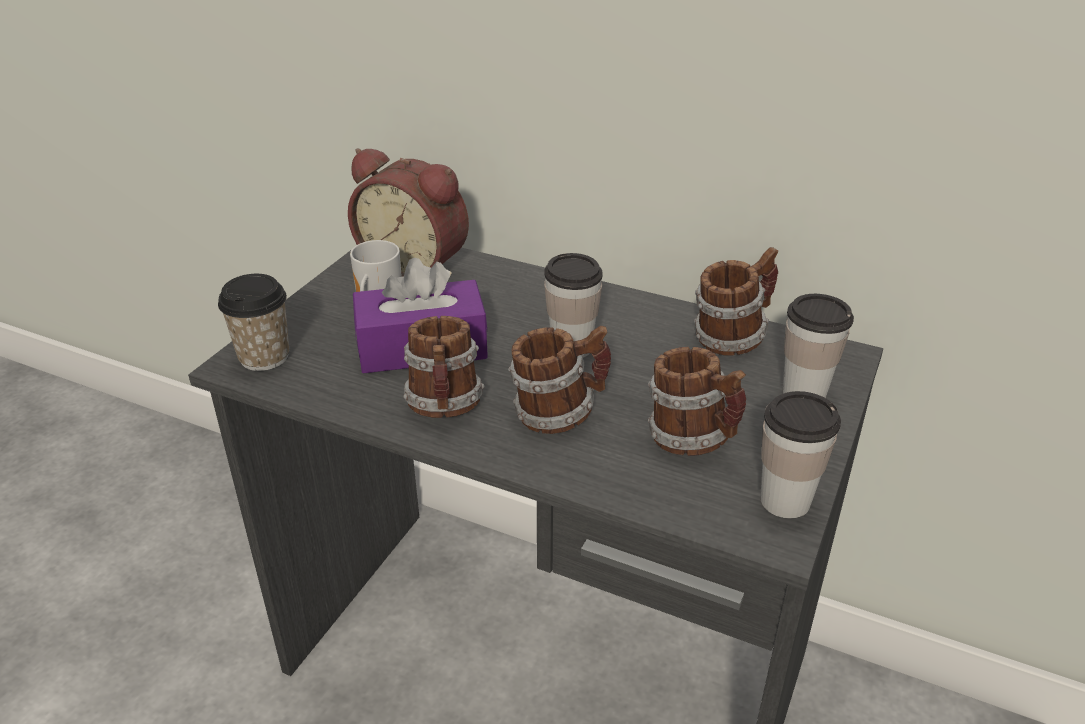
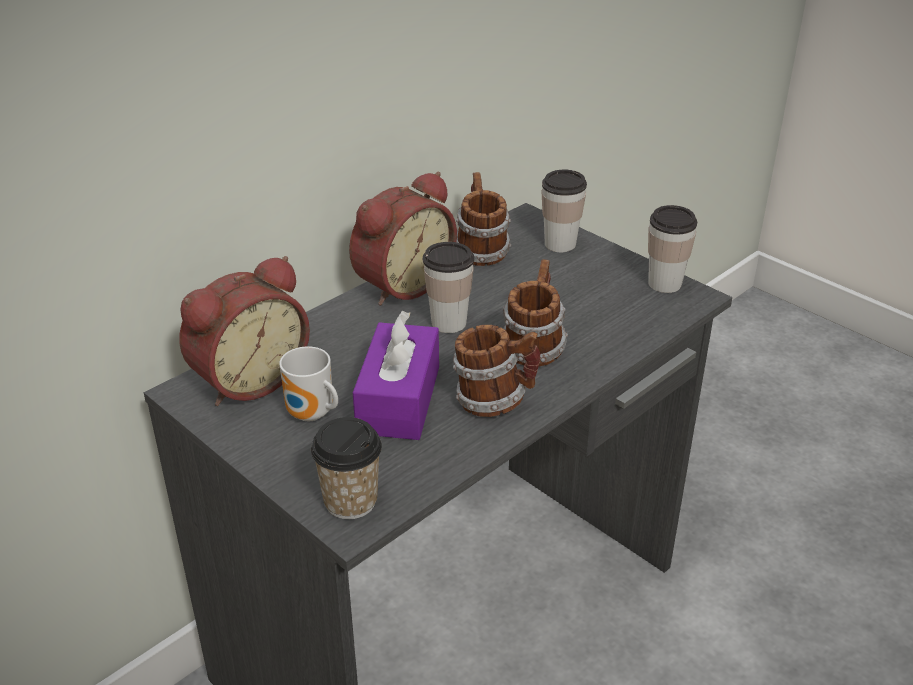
camera: 70 degrees left, 0 degrees up
mug [648,347,746,456] -> none
none -> alarm clock [349,172,457,306]

